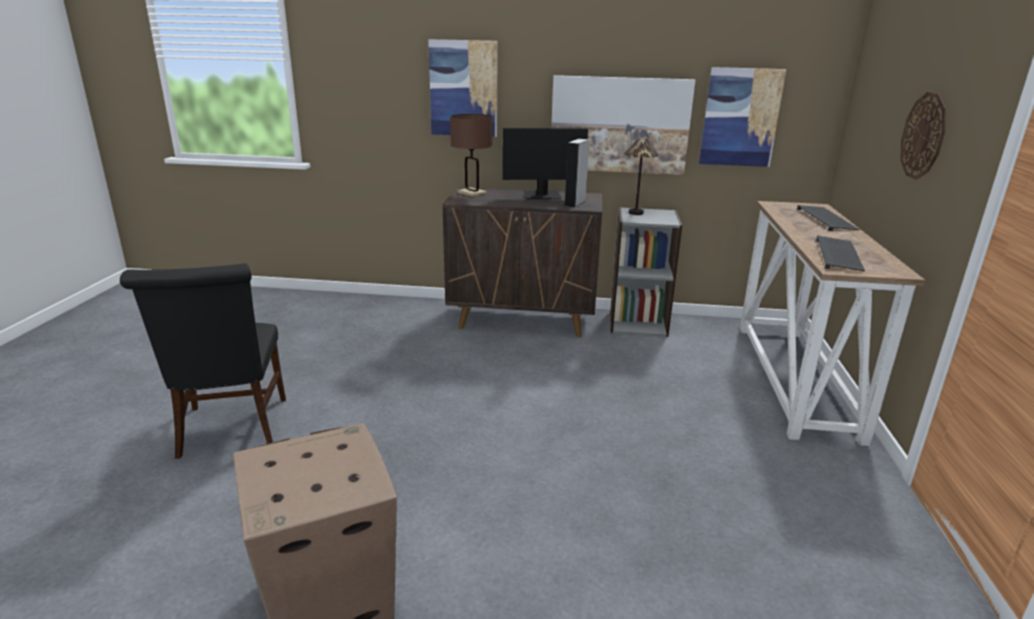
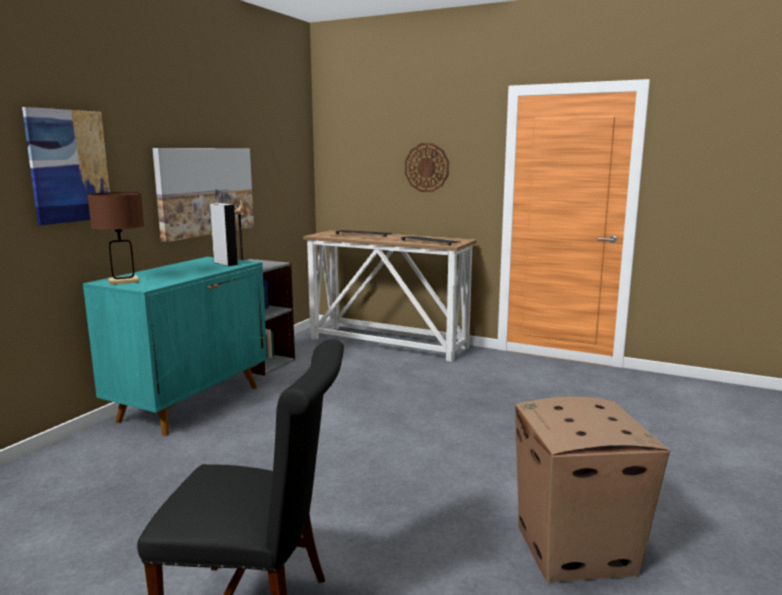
camera: 70 degrees left, 10 degrees down
brown cabinet [443,187,602,337] -> turquoise cabinet [83,257,267,436]
monitor [503,128,588,199] -> none
picture [699,67,786,167] -> none

